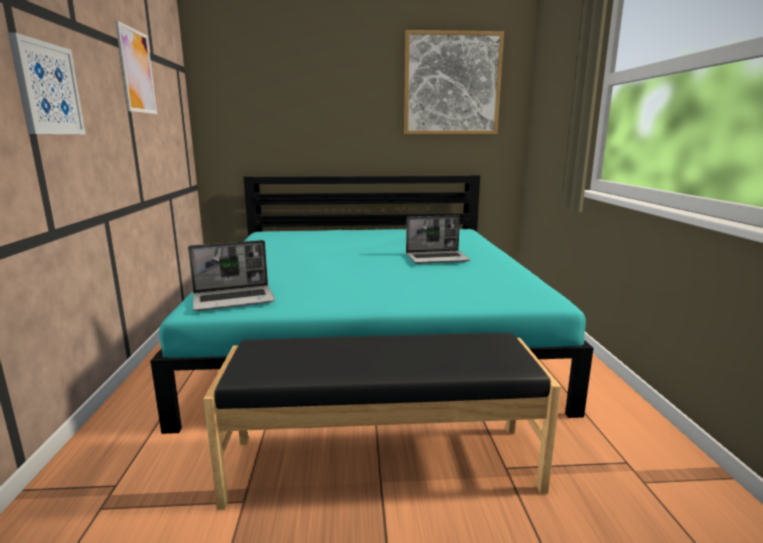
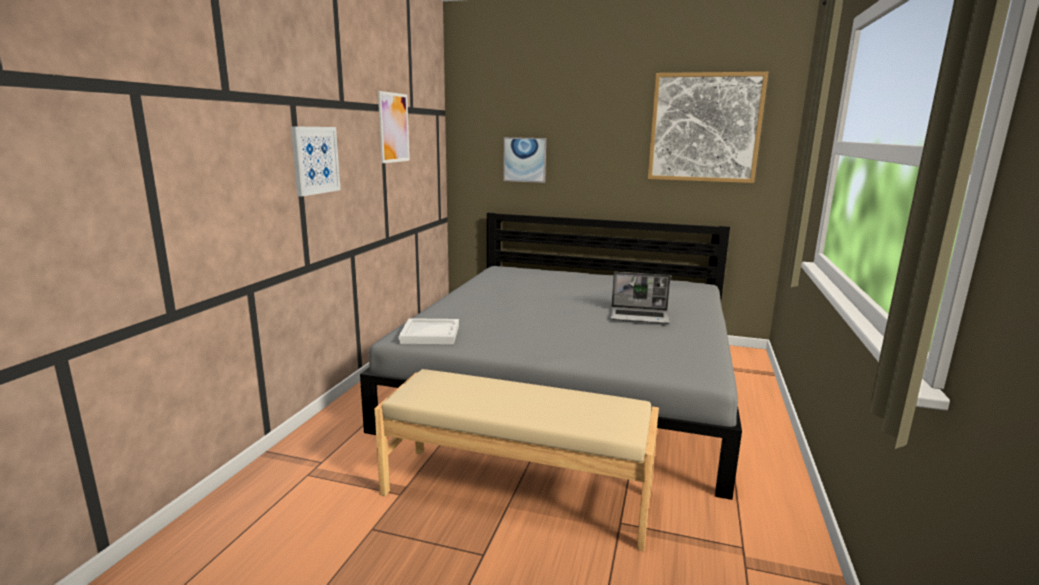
camera: 20 degrees right, 0 degrees up
turquoise bed [150,175,593,434] -> grey bed [360,213,742,500]
laptop [188,240,275,311] -> white tray [399,318,459,344]
black bench [204,333,561,510] -> beige bench [374,369,659,551]
none -> picture [503,137,546,183]

